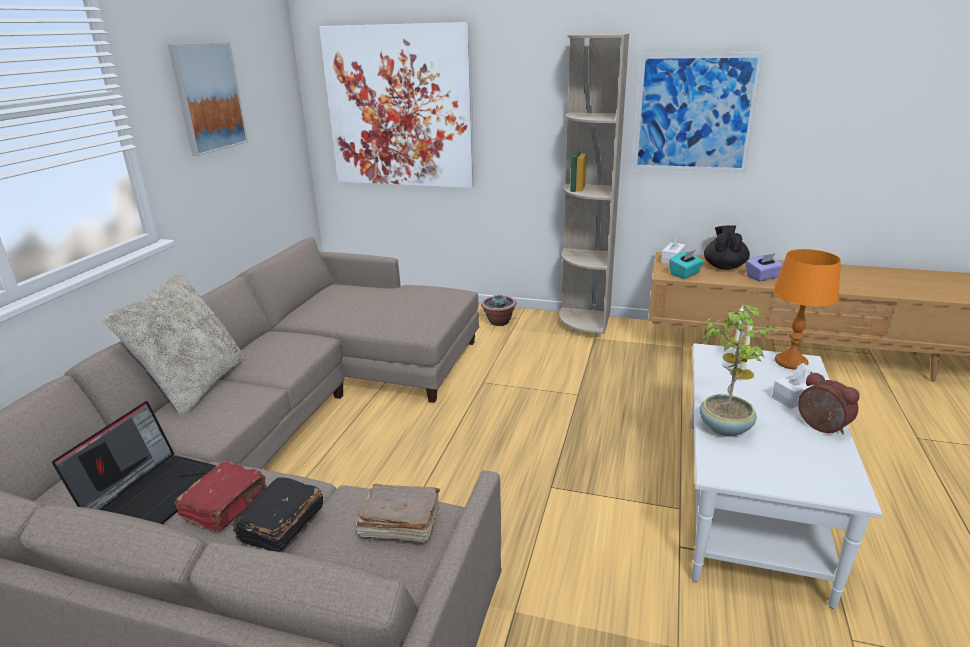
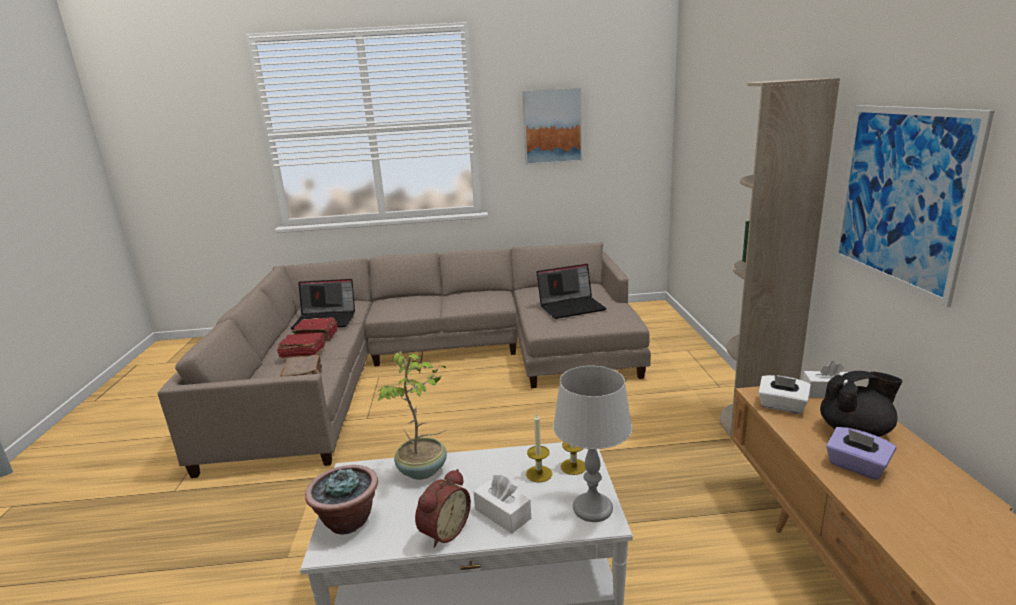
camera: 70 degrees right, 5 degrees down
beige pillow [101,274,243,416] -> none
black book [233,477,323,552] -> red book [277,333,325,358]
picture [319,22,475,188] -> none
potted plant [481,294,517,326] -> potted plant moved to [305,465,378,534]
turquoise tissue box [669,250,704,279] -> white tissue box [758,375,811,414]
orange table lamp [773,249,841,370] -> grey table lamp [553,366,632,522]
none -> laptop [536,264,607,319]

